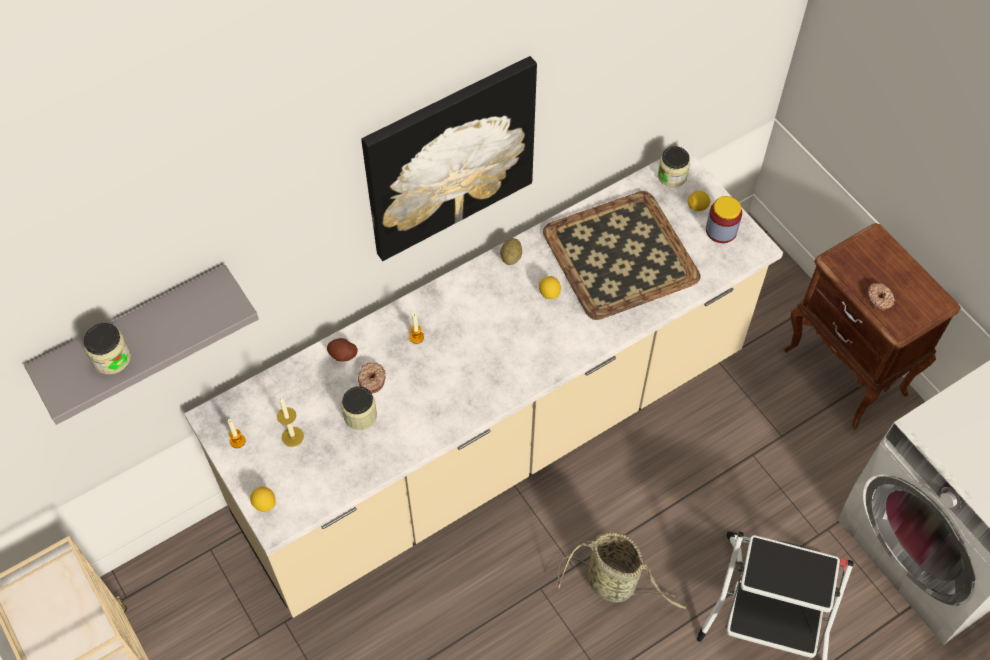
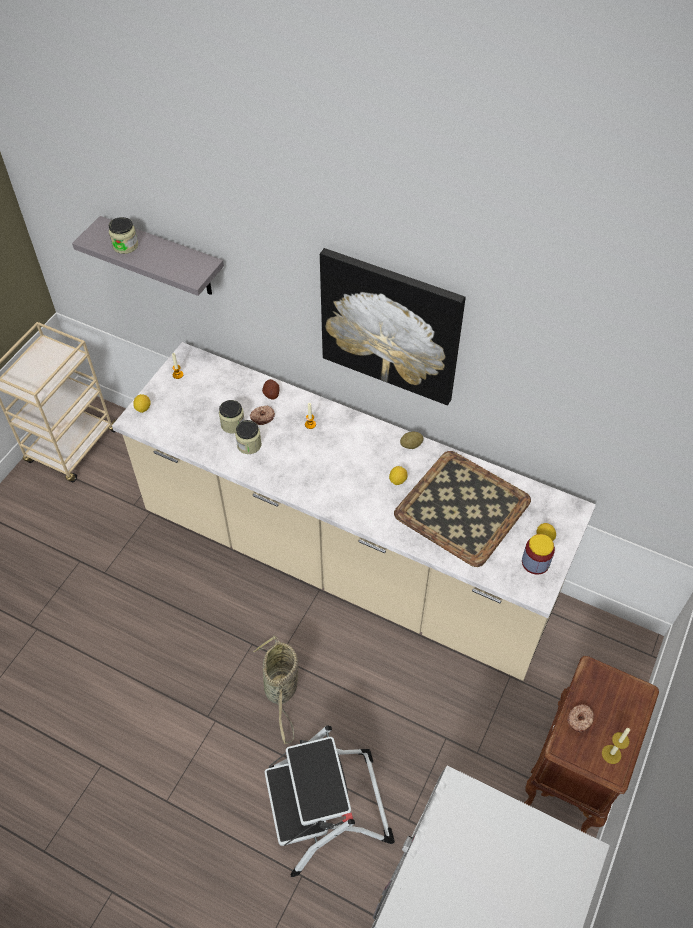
camera: 60 degrees right, 5 degrees down
candle [277,398,304,447] -> candle moved to [602,728,630,764]
jar [658,146,690,187] -> jar moved to [235,420,262,454]

